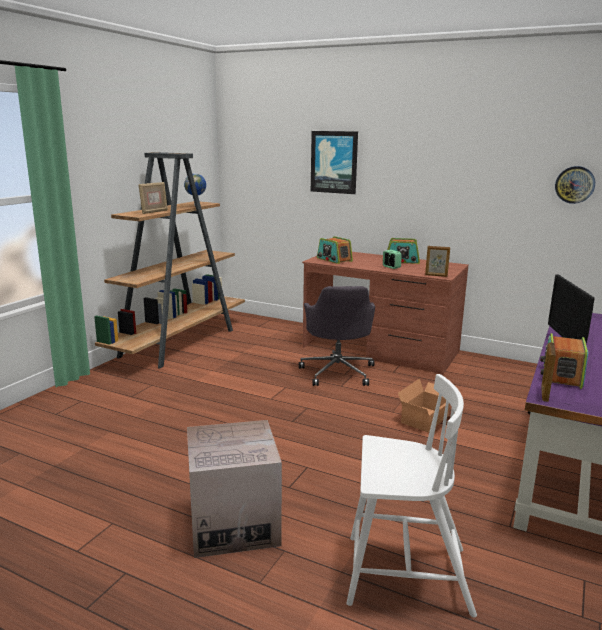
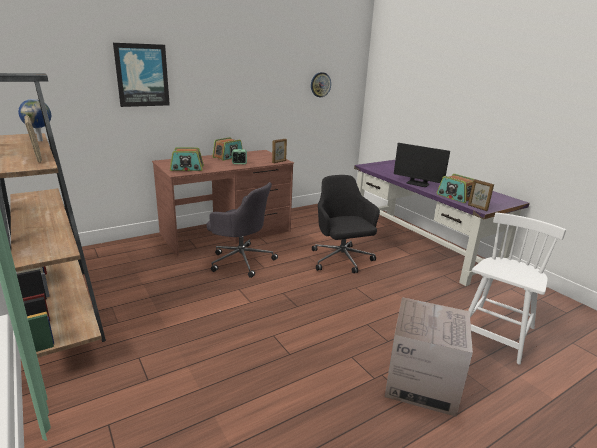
camera: 60 degrees left, 5 degrees up
cardboard box [398,379,450,432] -> black office chair [312,175,380,273]

